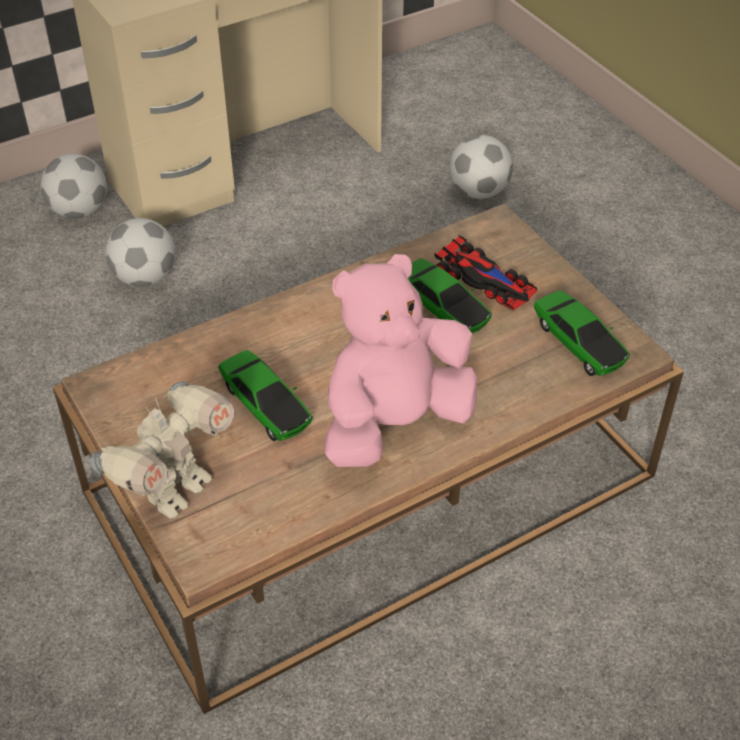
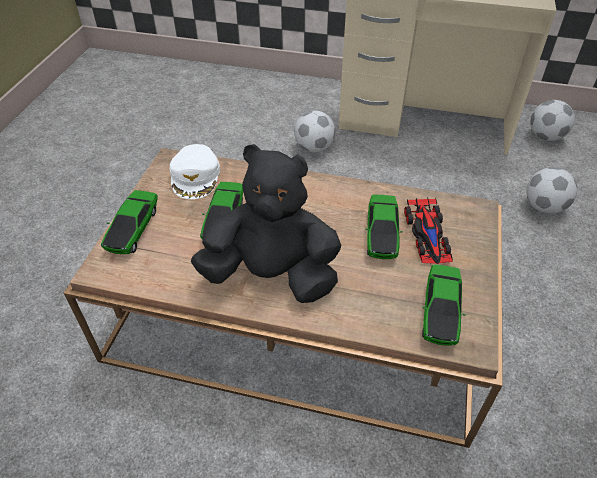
camera: 45 degrees right, 0 degrees up
football [41,154,107,219] -> football moved to [530,100,575,141]
toy robot [91,381,234,519] -> toy car [101,190,158,254]
pink plush toy [324,254,477,467] -> black plush toy [191,144,341,303]
none -> white cap [170,144,220,199]

